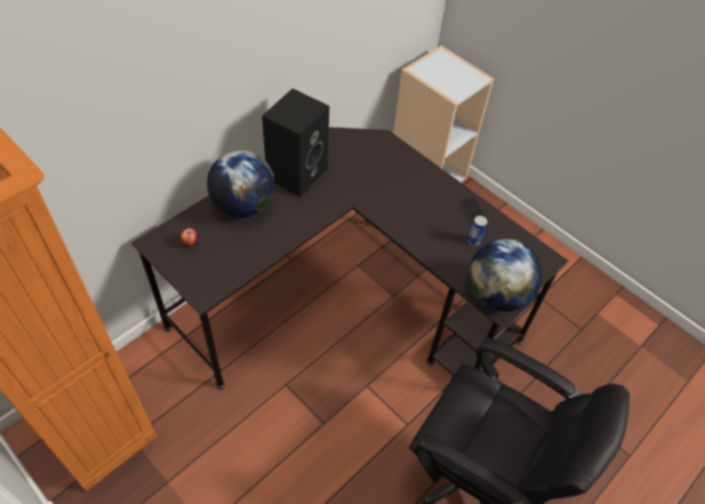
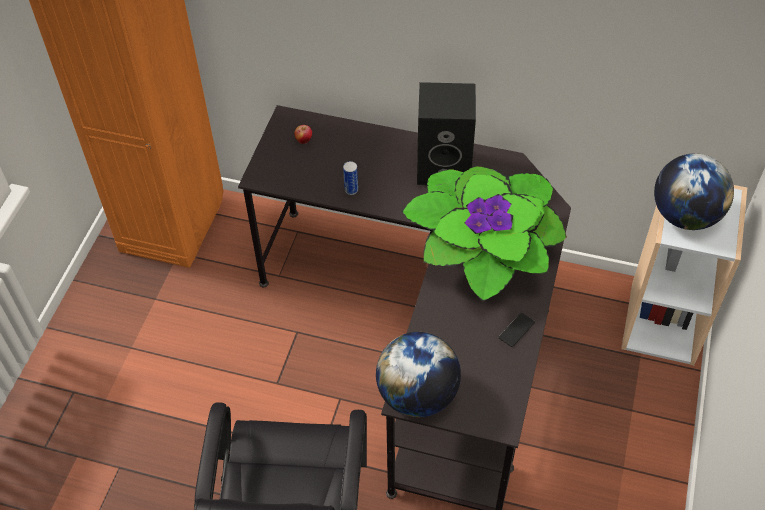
camera: 65 degrees right, 0 degrees up
globe [207,150,275,218] -> globe moved to [654,154,734,230]
can [468,216,487,246] -> can moved to [343,161,358,195]
none -> potted plant [401,166,567,302]

